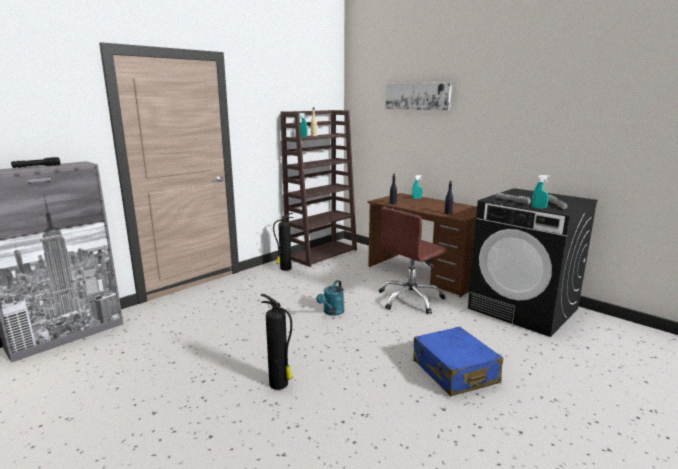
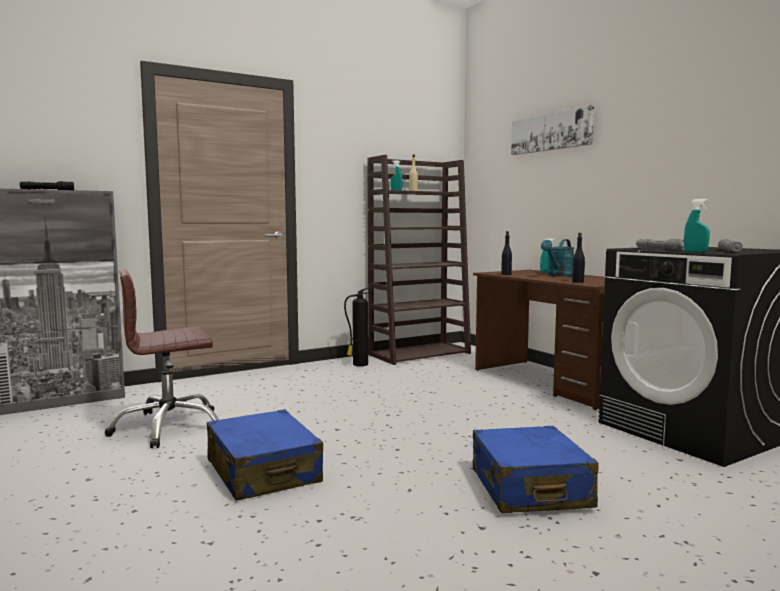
camera: 15 degrees right, 10 degrees down
fire extinguisher [261,294,293,390] -> blue suitcase [207,409,323,501]
turquoise watering can [316,280,344,316] -> turquoise watering can moved to [541,239,575,277]
brown office chair [379,207,448,314] -> brown office chair moved to [105,269,219,448]

